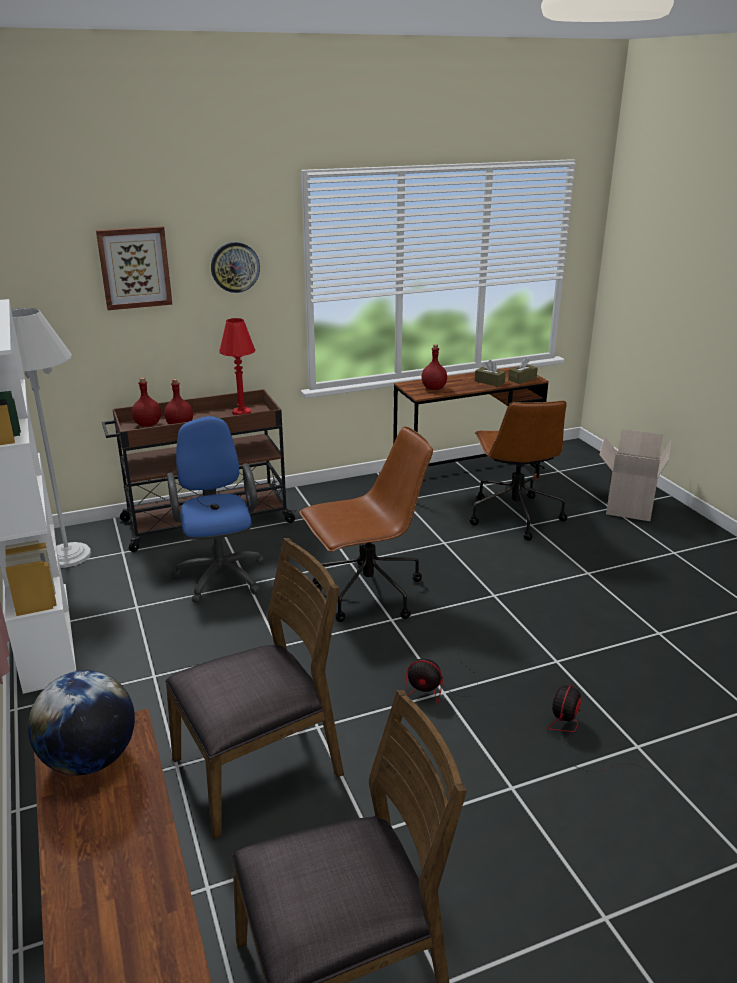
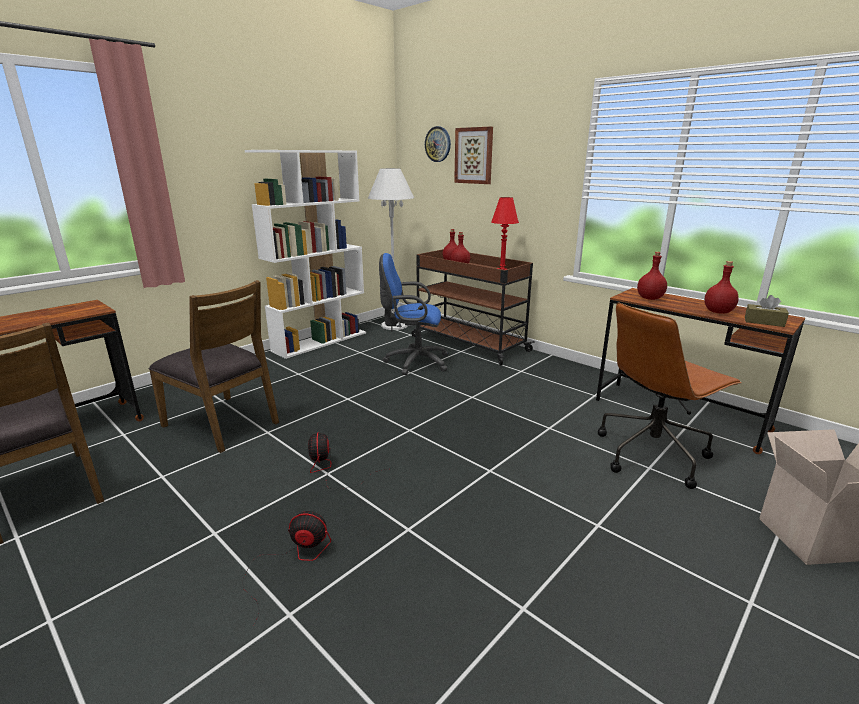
camera: 65 degrees right, 5 degrees down
globe [28,670,135,775] -> none
blue office chair [167,416,265,603] -> blue office chair turned 135 degrees counterclockwise [379,253,449,375]
wall clock [211,242,260,293] -> wall clock moved to [425,126,451,162]
brown office chair [299,426,433,622] -> none
brown tissue box [475,360,506,387] -> red bottle [704,261,739,314]

